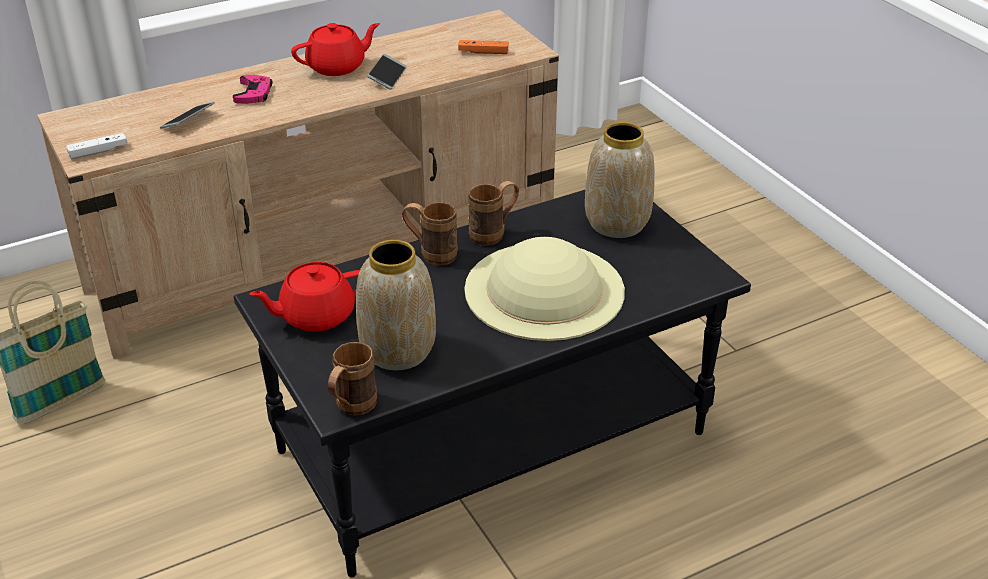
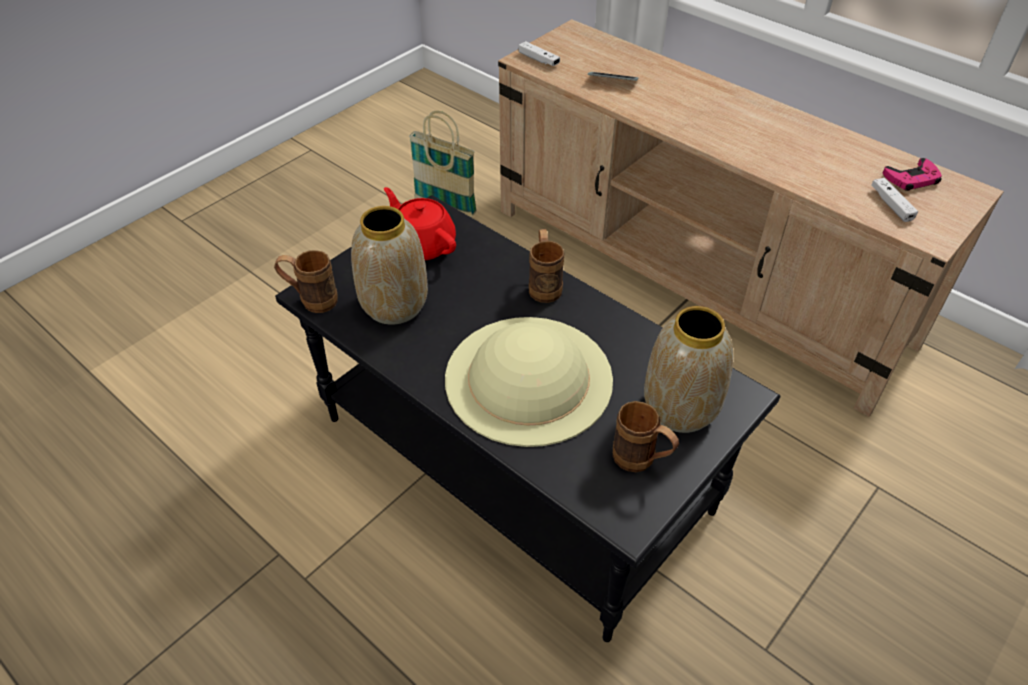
camera: 70 degrees right, 10 degrees up
pink game controller [233,75,273,104] -> pink game controller moved to [883,158,942,191]
red teapot [291,23,380,76] -> none
phone [367,54,407,90] -> none
orange game controller [458,40,509,54] -> white game controller [871,178,918,222]
brown mug [468,181,519,246] -> brown mug moved to [613,401,679,472]

